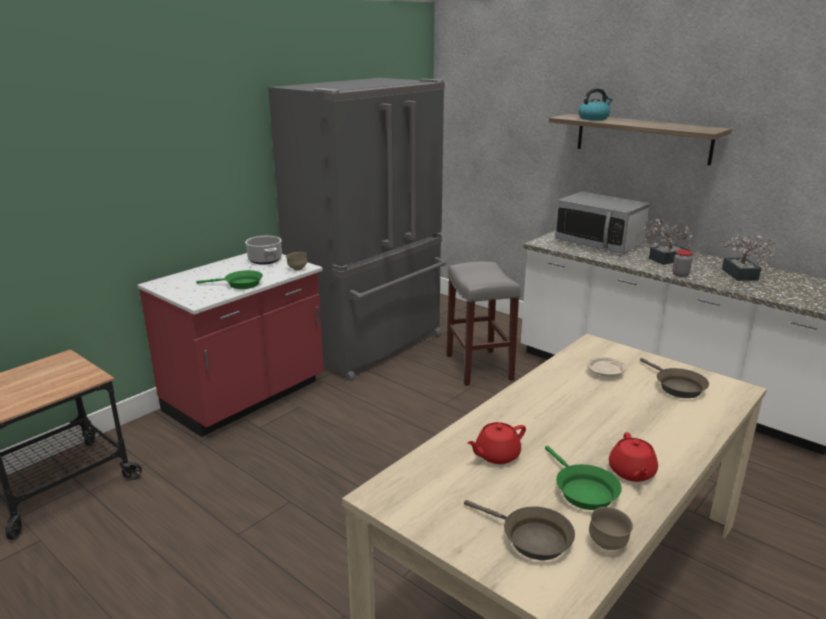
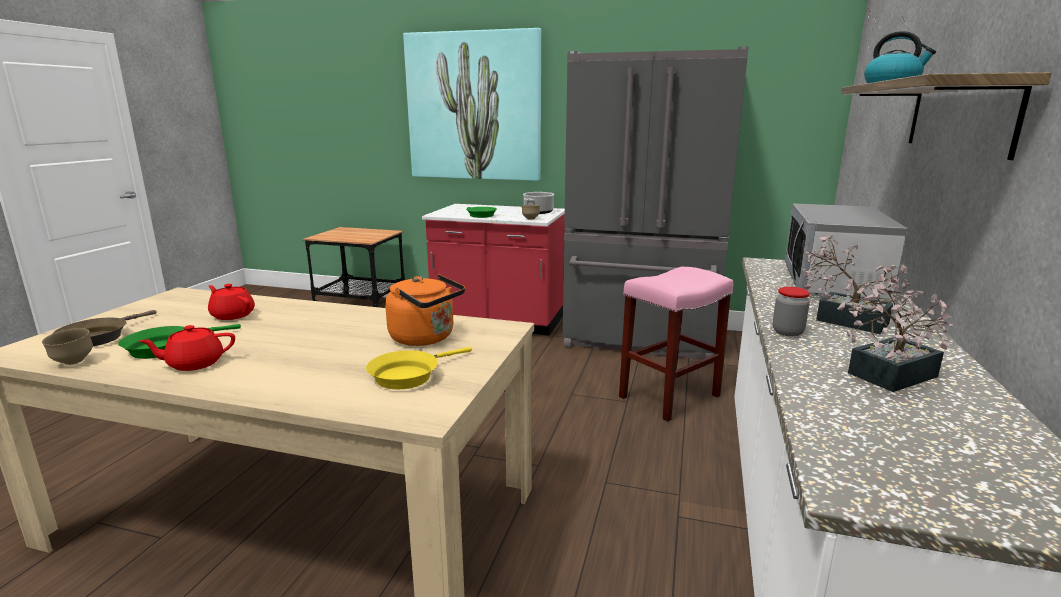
camera: 65 degrees right, 5 degrees down
grey stool [446,261,521,386] -> pink stool [619,267,733,421]
beige plate [587,357,626,376] -> orange kettle [385,274,465,346]
brown frying pan [640,358,709,398] -> yellow frying pan [366,347,472,389]
none -> picture [403,28,541,181]

